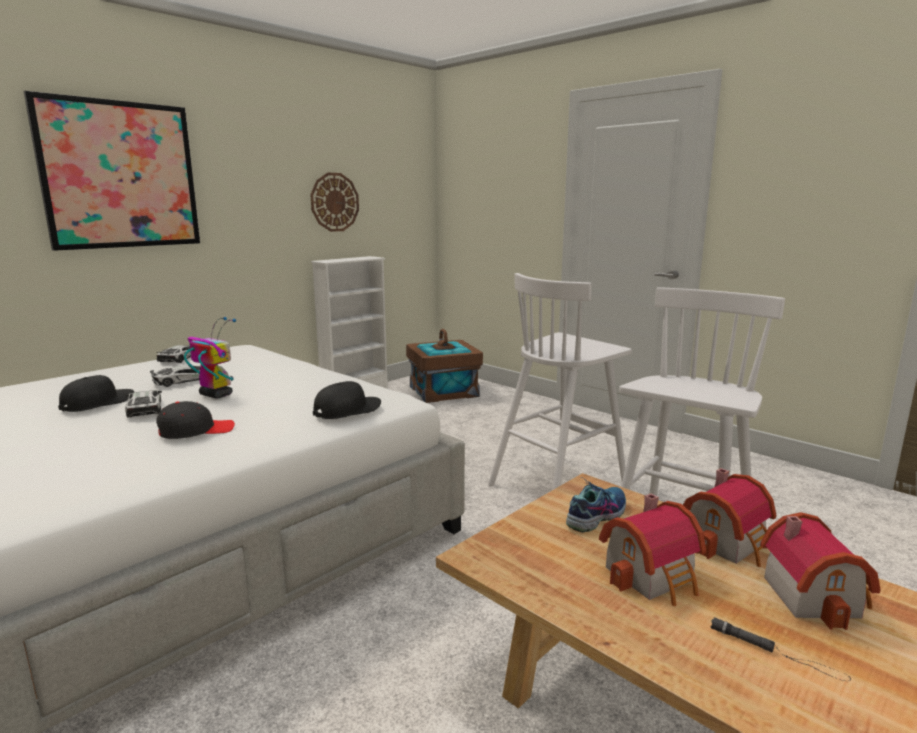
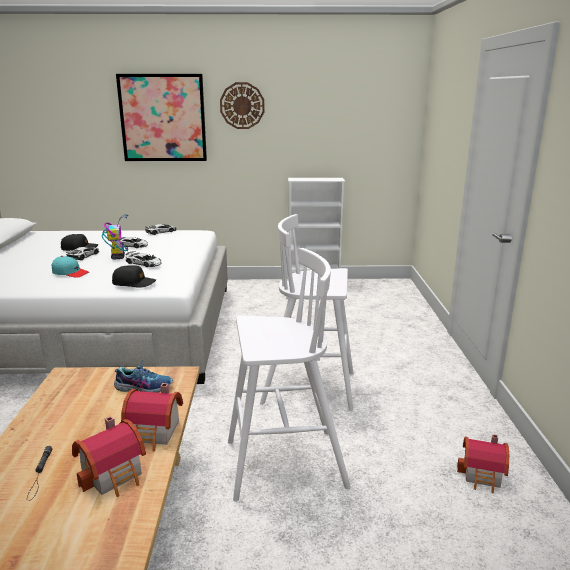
camera: 45 degrees right, 5 degrees up
black cap [156,401,235,439] -> turquoise cap [52,256,89,278]
wall clock [310,173,359,232] -> wall clock moved to [220,82,264,129]
brown storage box [406,329,483,403] -> none
toy house [599,493,706,606] -> toy house moved to [457,434,509,493]
none -> toy car [126,251,162,267]

